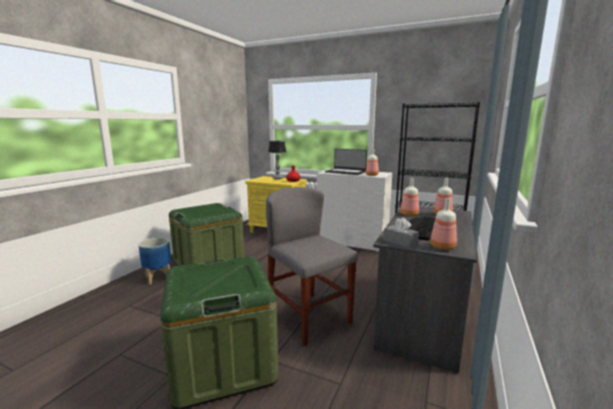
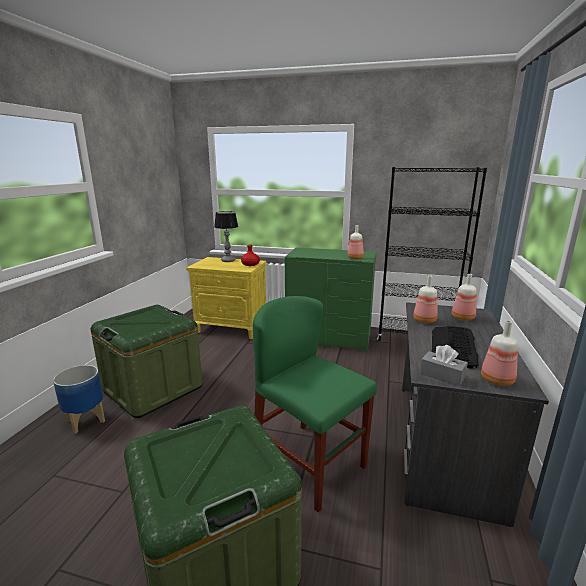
camera: 10 degrees left, 5 degrees up
grey chair [266,187,358,346] -> green chair [253,296,377,512]
white dresser [317,169,392,253] -> green dresser [285,247,376,352]
laptop [325,149,367,175] -> none

